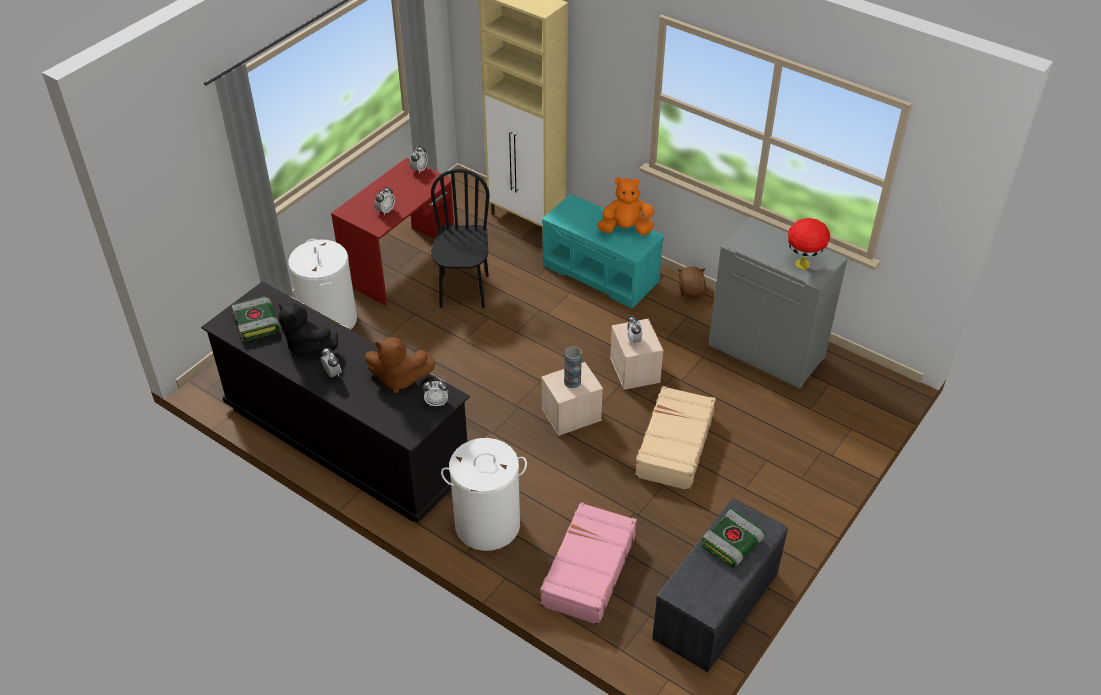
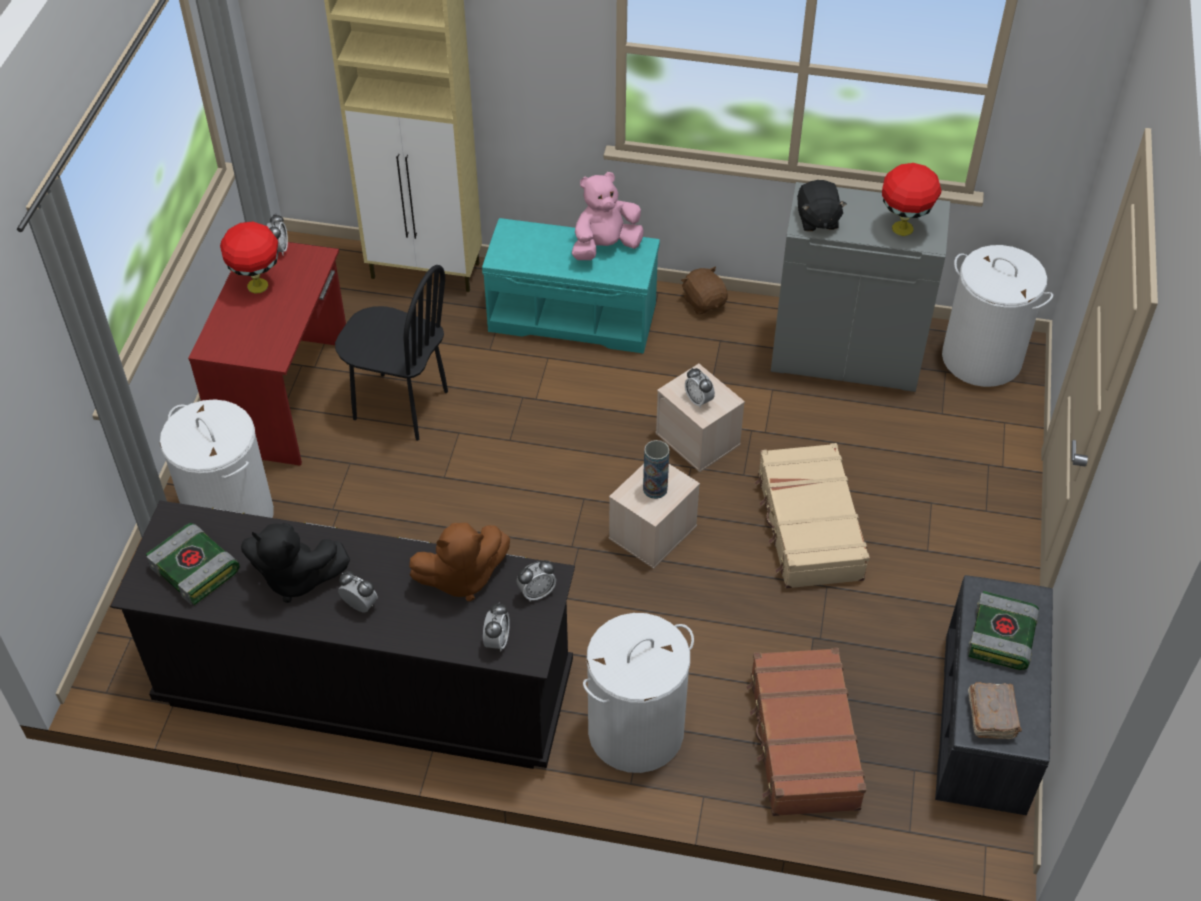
camera: 25 degrees left, 5 degrees up
alarm clock [374,187,395,215] -> alarm clock moved to [483,602,510,652]
black chair [431,169,490,308] -> black chair turned 135 degrees clockwise [335,265,448,441]
pink suitcase [539,502,637,625] -> brown suitcase [746,648,866,816]
orange plush toy [597,177,654,235] -> pink plush toy [572,172,644,260]
none -> red table lamp [220,222,278,294]
none -> black plush toy [797,180,847,232]
none -> white laundry basket [942,245,1053,387]
none -> brown book [968,682,1022,739]

